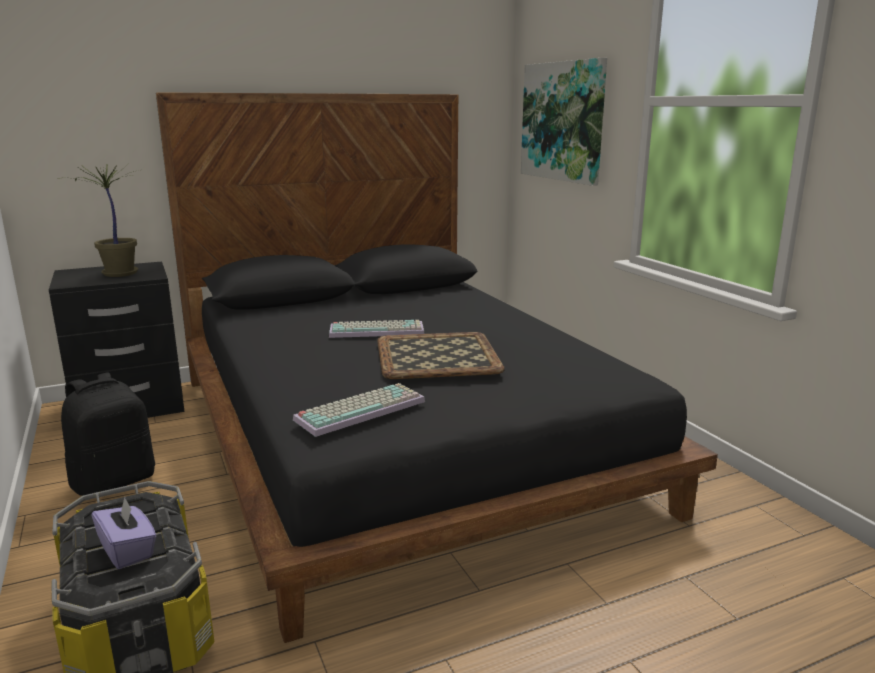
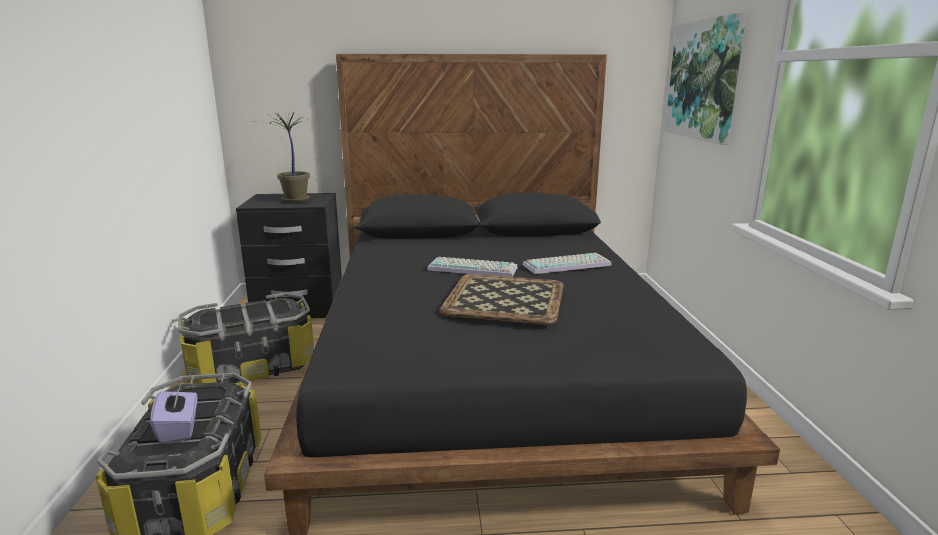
camera: 20 degrees right, 0 degrees up
black backpack [61,372,155,496] -> storage box [178,293,314,384]
keyboard [293,383,425,437] -> keyboard moved to [523,253,612,274]

